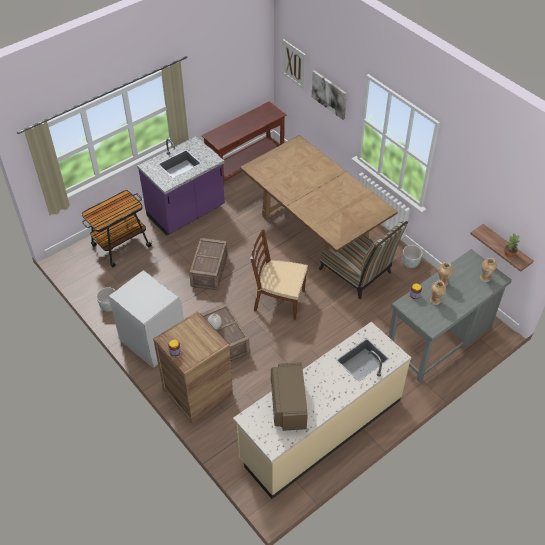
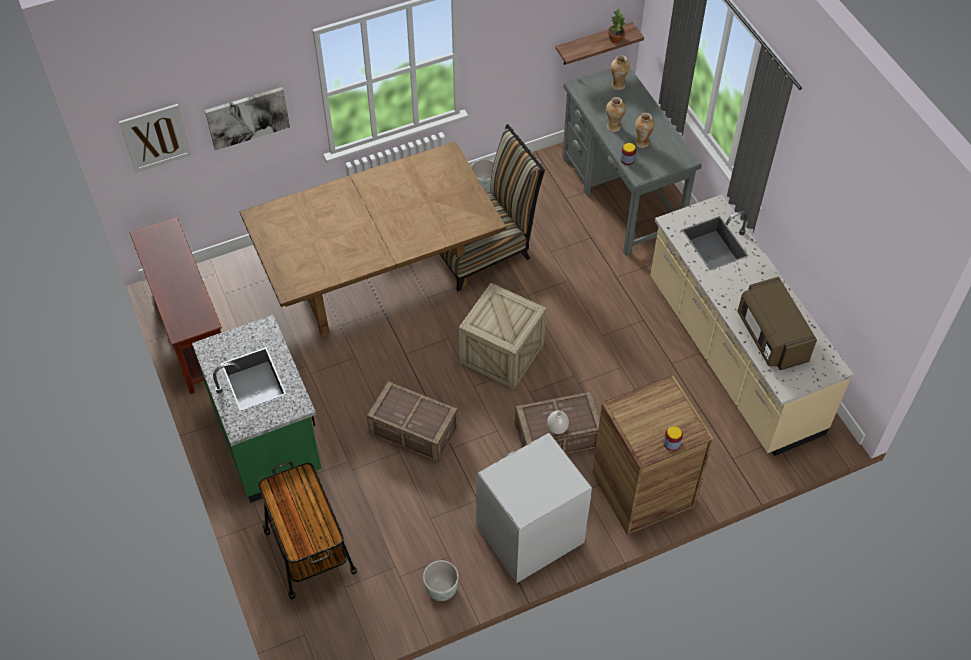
camera: 75 degrees left, 5 degrees up
purple counter [137,136,225,235] -> green counter [192,315,321,503]
brown chair [250,228,308,320] -> crate [459,283,546,389]
brown microwave [271,362,308,431] -> brown microwave turned 60 degrees clockwise [737,277,817,370]

